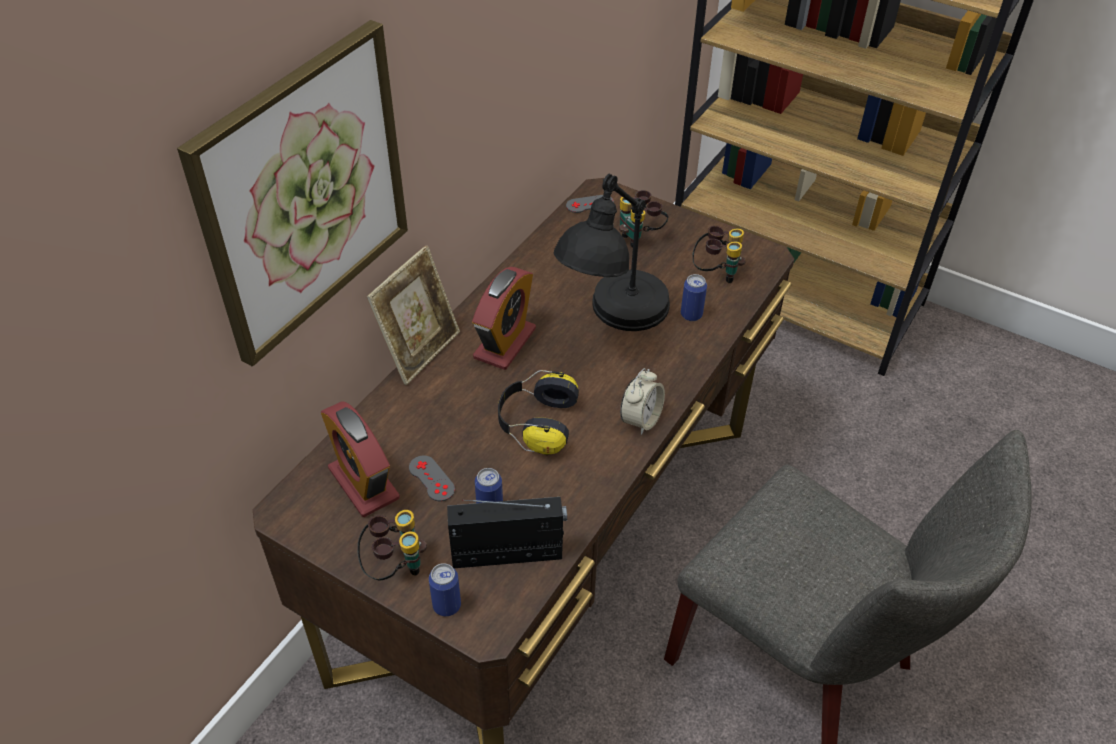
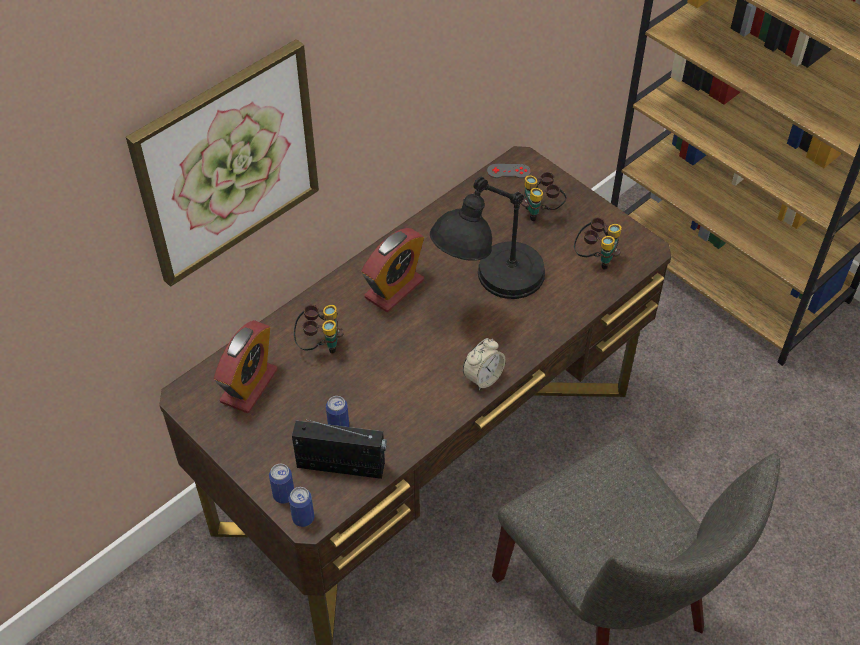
camera: 15 degrees right, 5 degrees up
alarm clock [321,401,400,517] -> alarm clock turned 135 degrees counterclockwise [214,320,278,413]
binoculars [357,510,427,580] -> binoculars moved to [294,305,344,354]
picture frame [367,245,460,385] -> none
grey game controller [409,456,455,501] -> none
headphones [498,370,579,455] -> none
can [681,274,707,321] -> can moved to [289,487,314,527]

